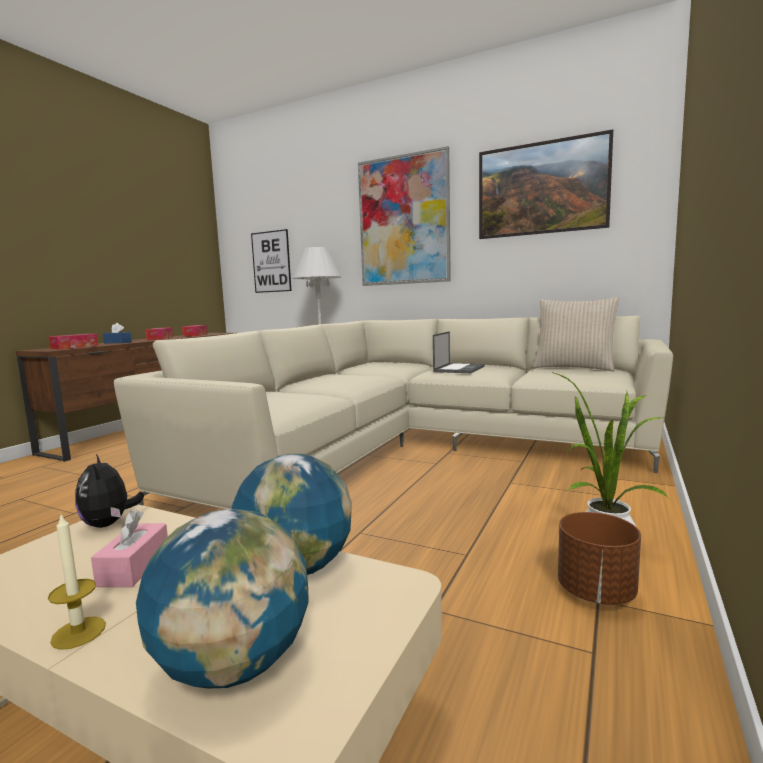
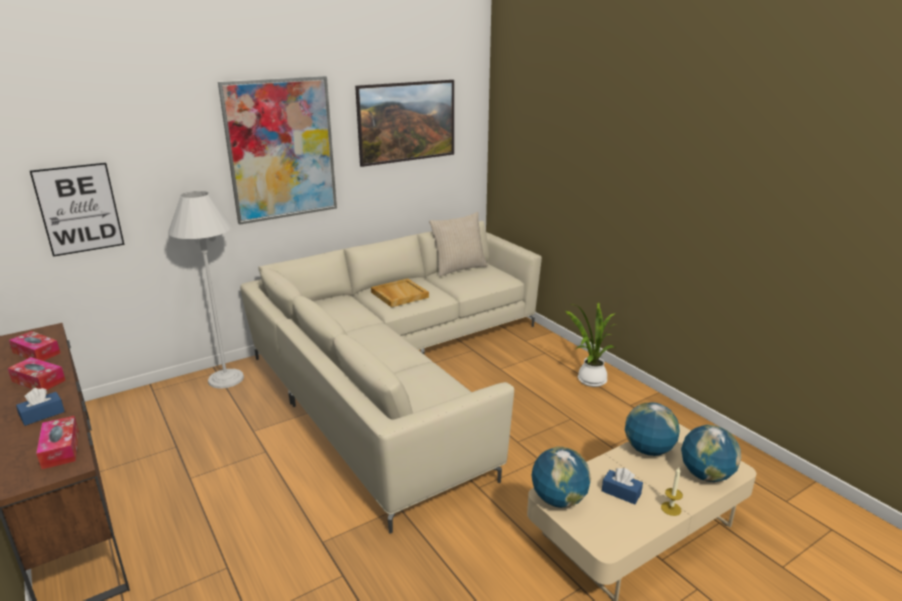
camera: 60 degrees left, 15 degrees up
plush toy [75,454,144,528] -> globe [531,447,591,508]
pink tissue box [91,510,168,587] -> blue tissue box [602,468,643,505]
laptop [433,331,485,373] -> beige tray [371,278,429,307]
brown planter [558,512,641,605] -> none

